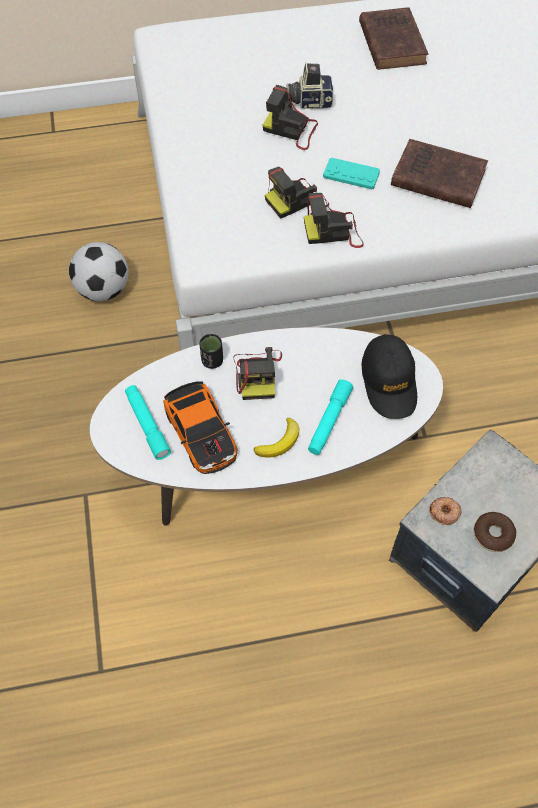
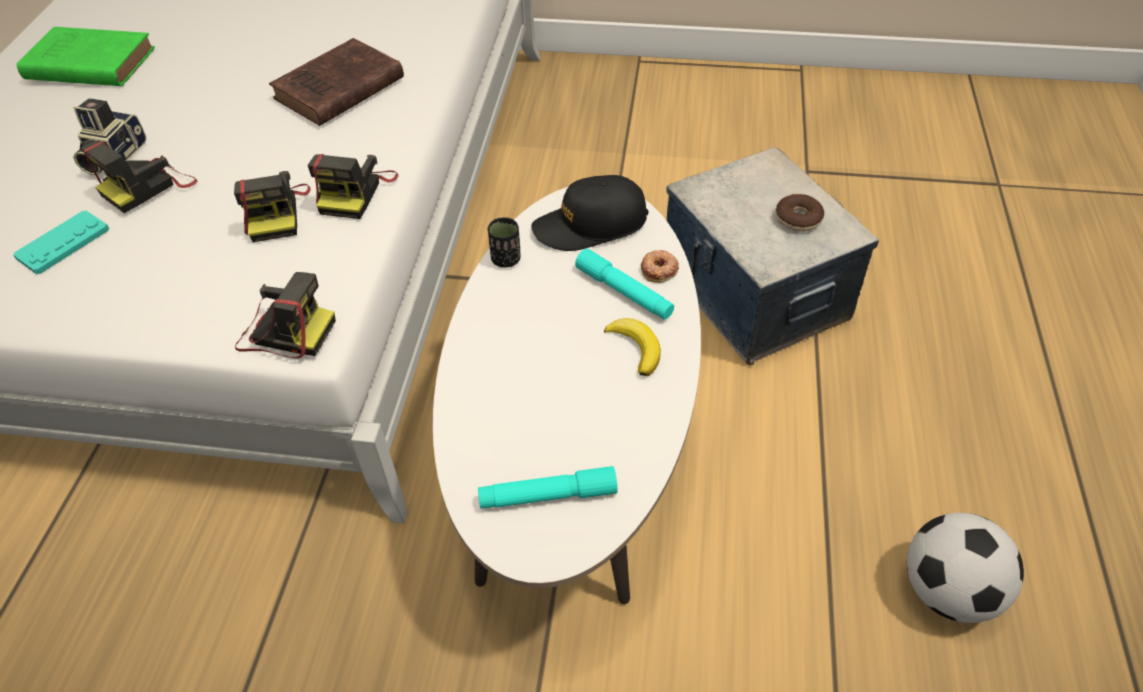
camera: 70 degrees left, 10 degrees down
football [69,242,129,301] -> football moved to [907,513,1024,623]
toy car [163,381,237,474] -> none
black cup [199,334,223,369] -> black cup moved to [488,217,520,268]
camera [233,347,282,400] -> camera moved to [235,272,336,358]
turquoise game controller [323,157,380,189] -> turquoise game controller moved to [13,211,109,274]
brown book [359,7,428,70] -> green book [17,27,155,86]
black cap [362,334,417,419] -> black cap turned 150 degrees clockwise [531,175,648,251]
donut [429,497,462,525] -> donut moved to [641,250,679,283]

